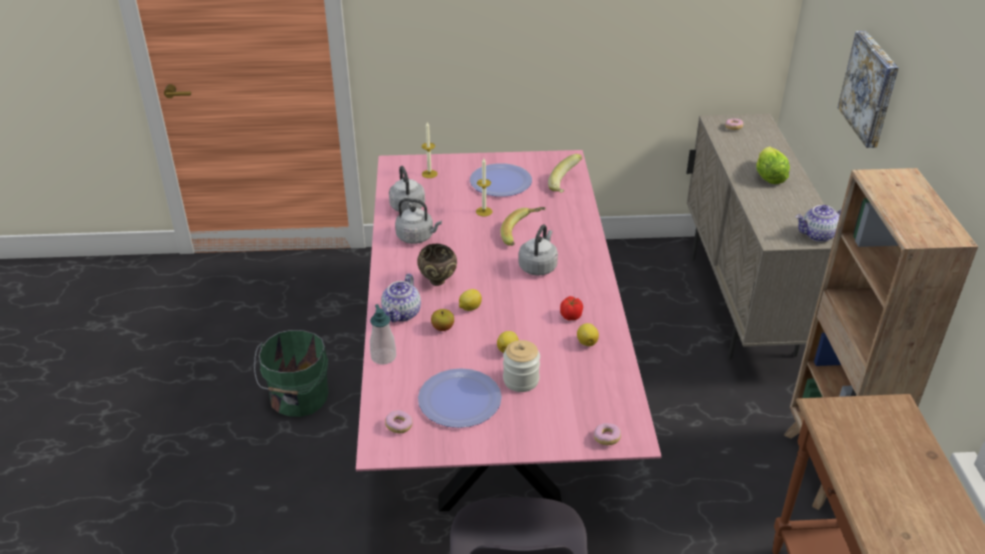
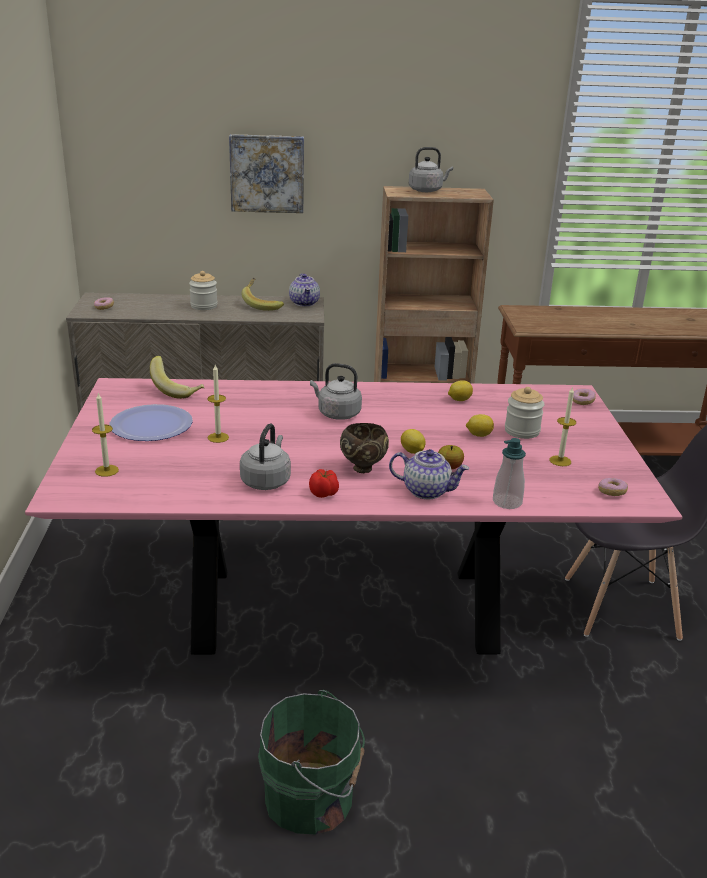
camera: 90 degrees left, 10 degrees down
grey kettle [389,166,425,212] -> grey kettle moved to [409,147,453,192]
plate [418,368,502,428] -> candle [549,386,576,466]
banana [500,207,545,246] -> banana moved to [242,278,284,311]
tomato [560,296,583,320] -> tomato moved to [309,469,339,498]
lettuce [756,147,790,184] -> jar [189,271,218,310]

